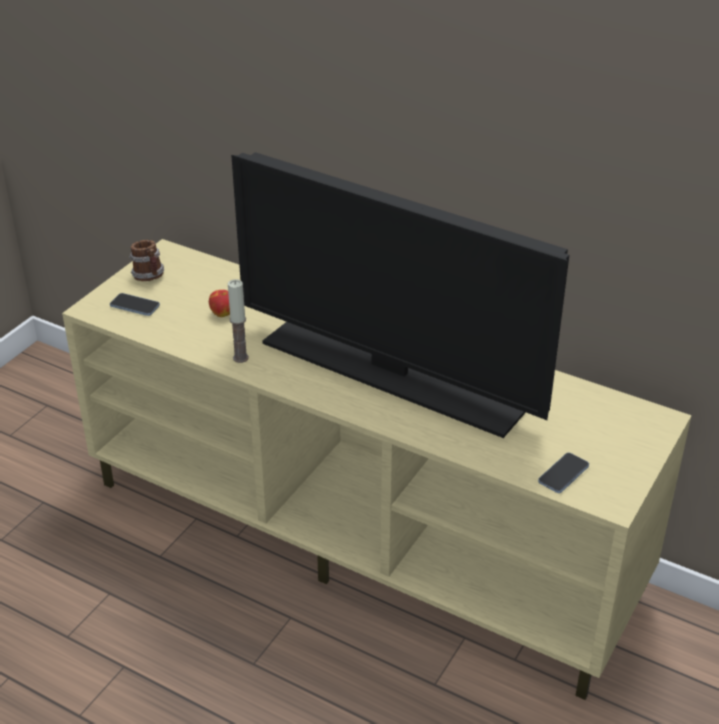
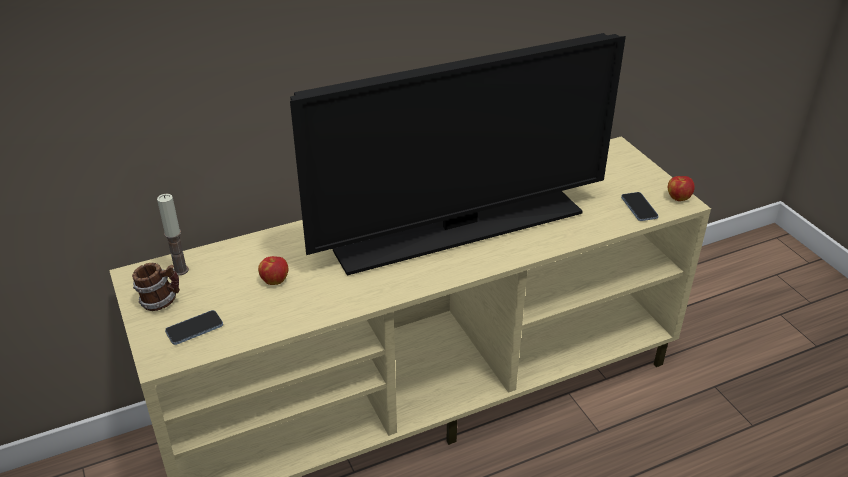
camera: 55 degrees left, 0 degrees up
candle [228,279,249,363] -> candle moved to [157,194,189,275]
none -> apple [668,176,695,201]

